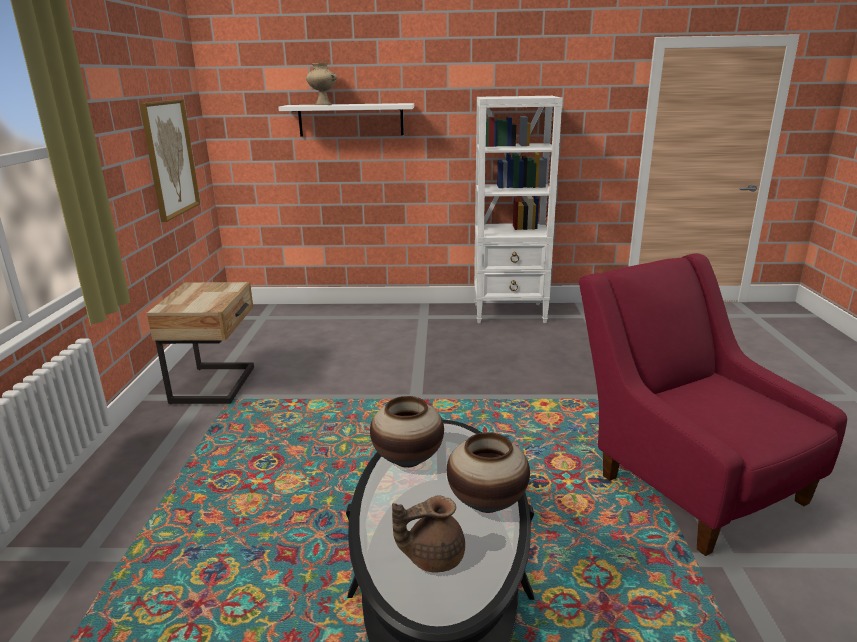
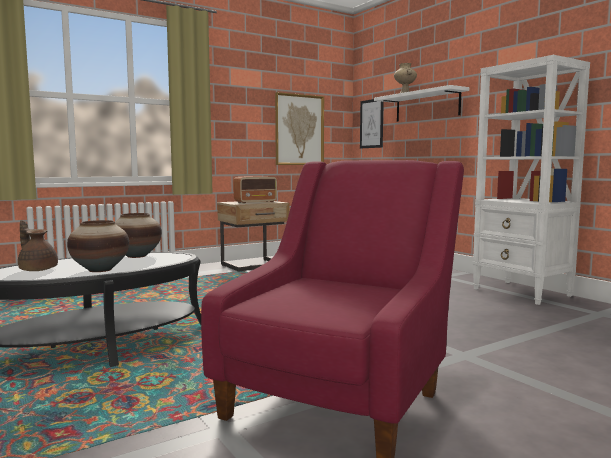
camera: 55 degrees right, 15 degrees down
none -> radio [233,176,277,204]
none -> picture [360,99,384,148]

